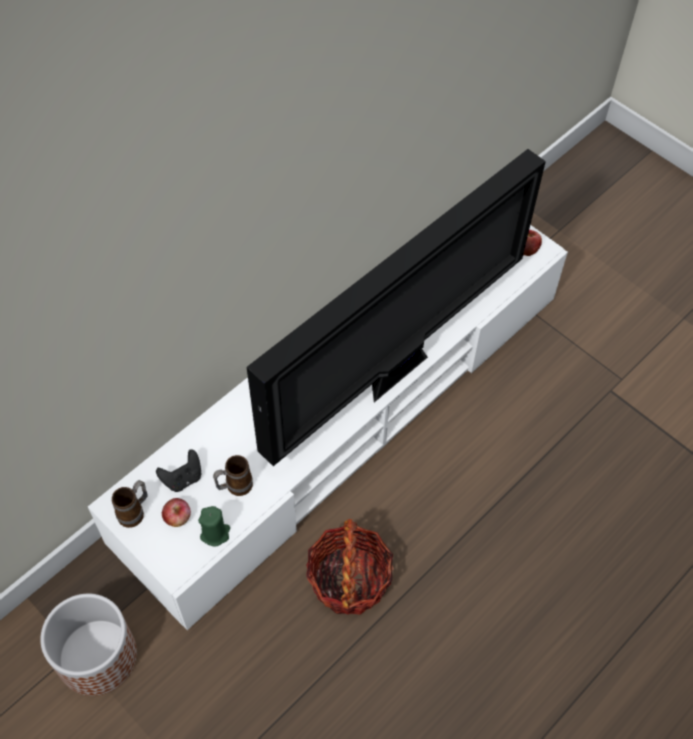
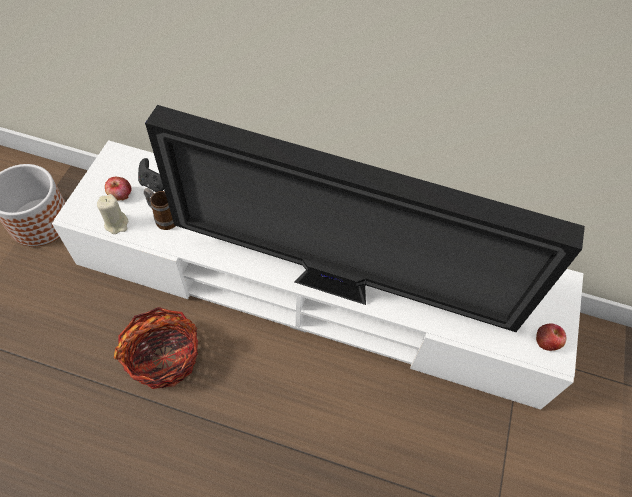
camera: 60 degrees right, 0 degrees up
mug [112,480,148,528] -> none
green candle [198,506,230,546] -> beige candle [97,194,128,234]

